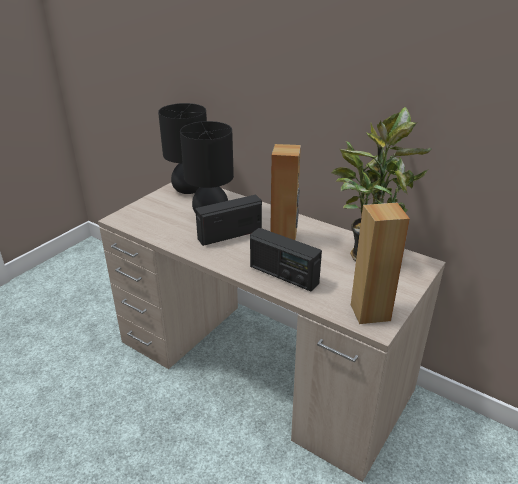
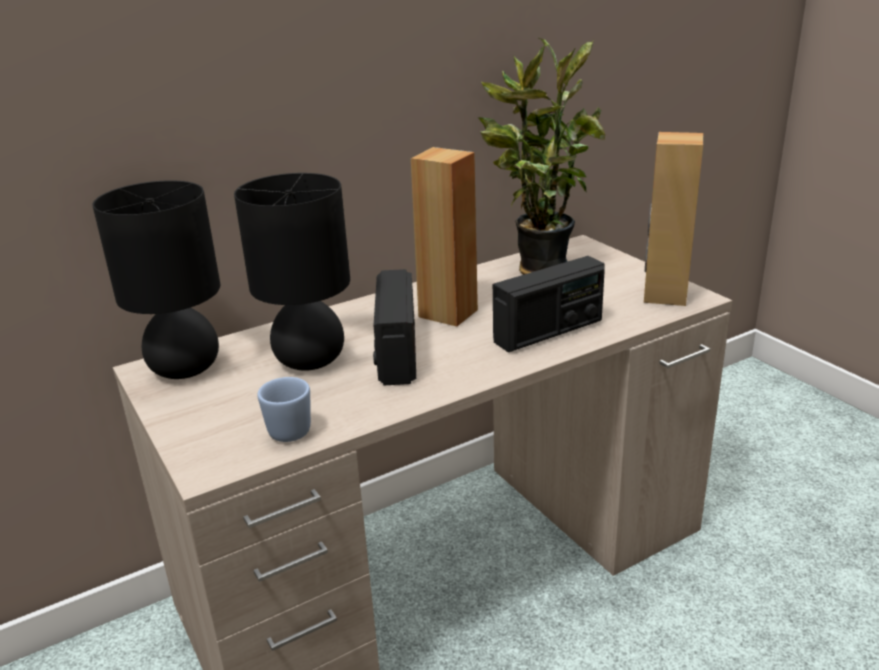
camera: 65 degrees left, 5 degrees down
none -> blue mug [257,377,311,442]

